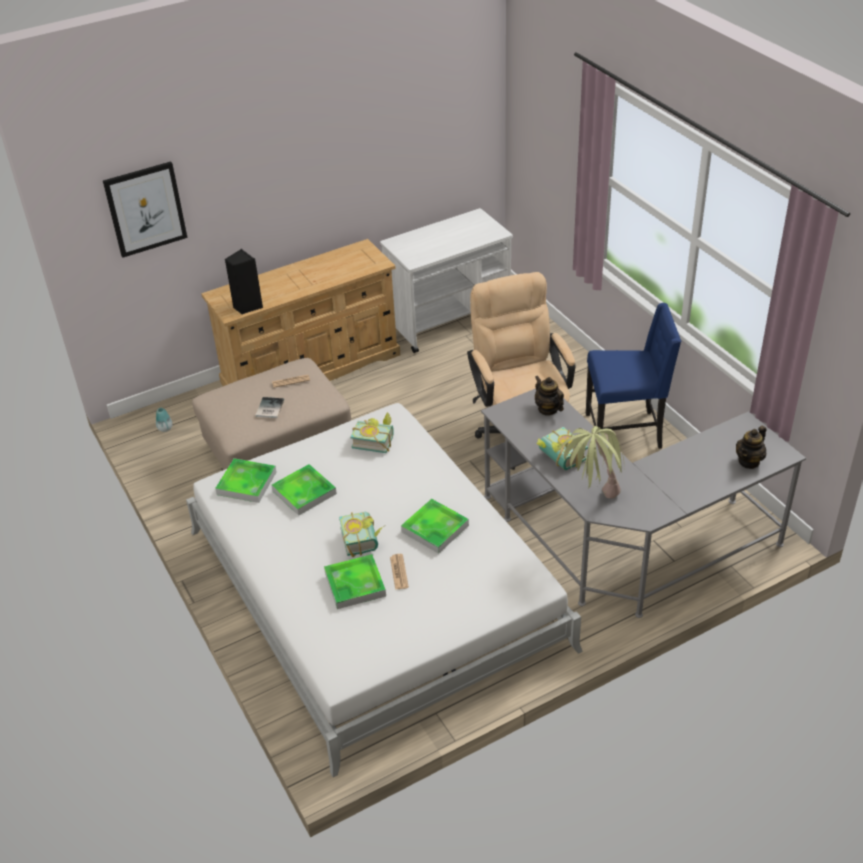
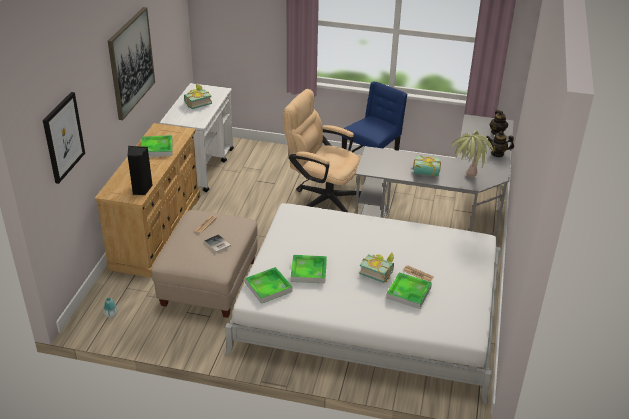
camera: 50 degrees left, 5 degrees down
book [351,412,394,453] -> book moved to [184,84,212,109]
tray [401,499,469,554] -> tray moved to [141,135,173,157]
teapot [535,376,564,416] -> teapot moved to [486,131,514,157]
none -> picture [108,7,155,120]

